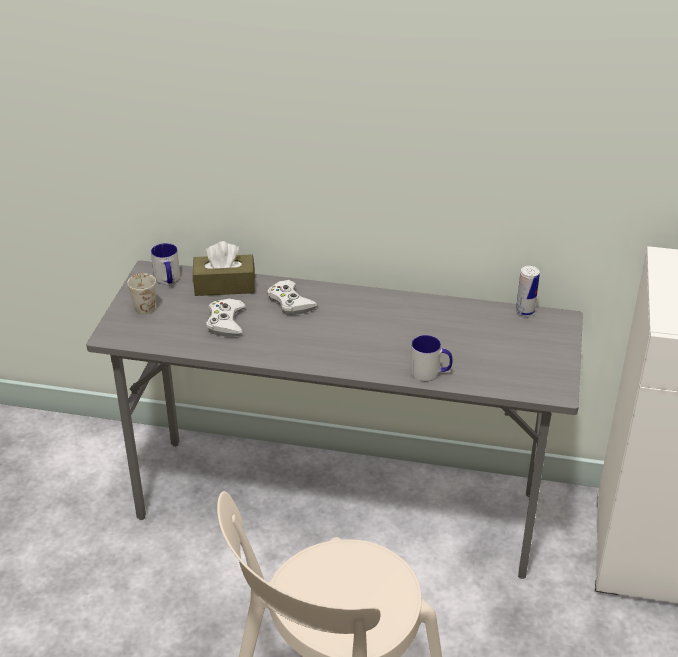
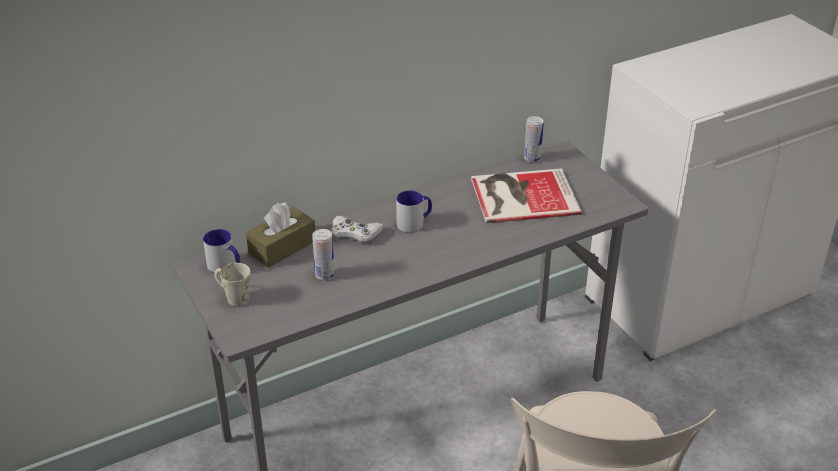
camera: 40 degrees left, 0 degrees up
white game controller [206,299,246,337] -> can [312,229,335,281]
mug [410,335,453,381] -> mug moved to [396,190,432,232]
none -> book [471,168,582,223]

